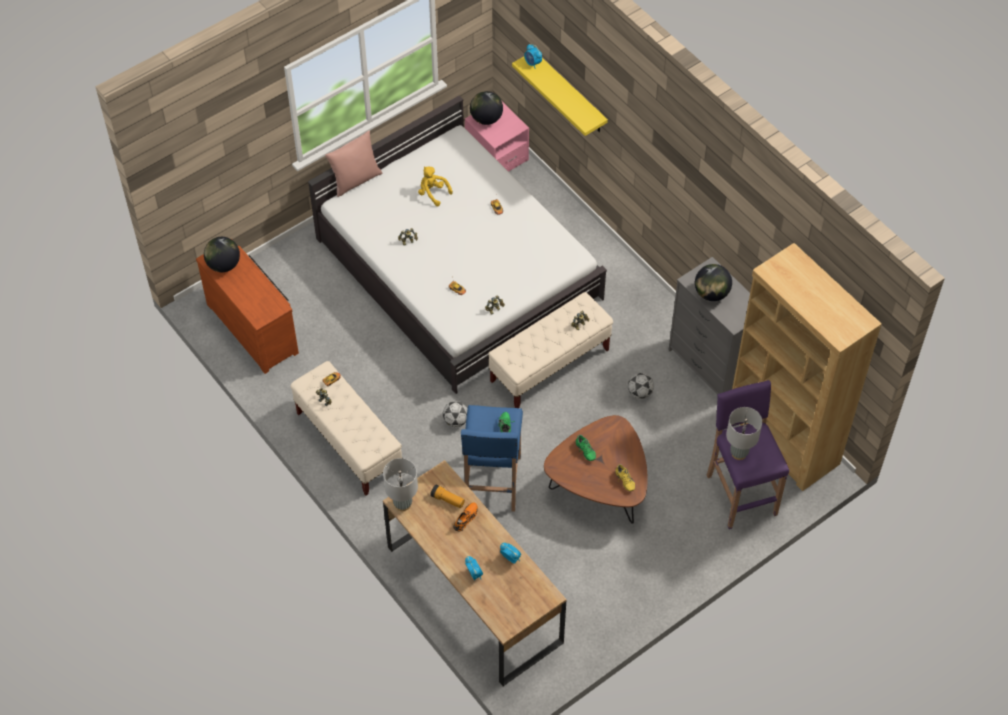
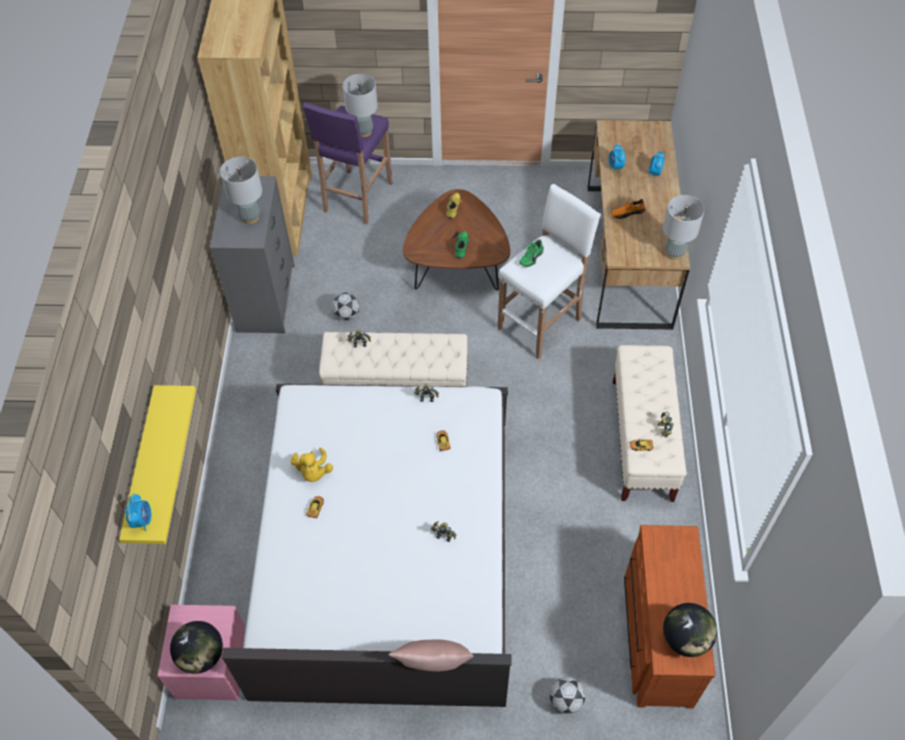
camera: 140 degrees left, 0 degrees up
yellow plush toy [418,166,453,206] -> yellow plush toy moved to [291,447,333,482]
flashlight [430,484,465,508] -> none
football [443,401,468,427] -> football moved to [550,677,585,714]
blue stool [461,405,523,512] -> white stool [497,184,601,360]
globe [695,264,732,301] -> grey table lamp [220,156,262,224]

